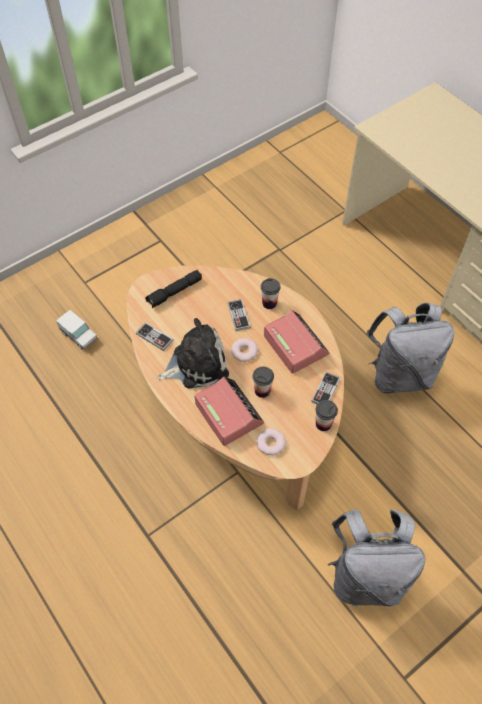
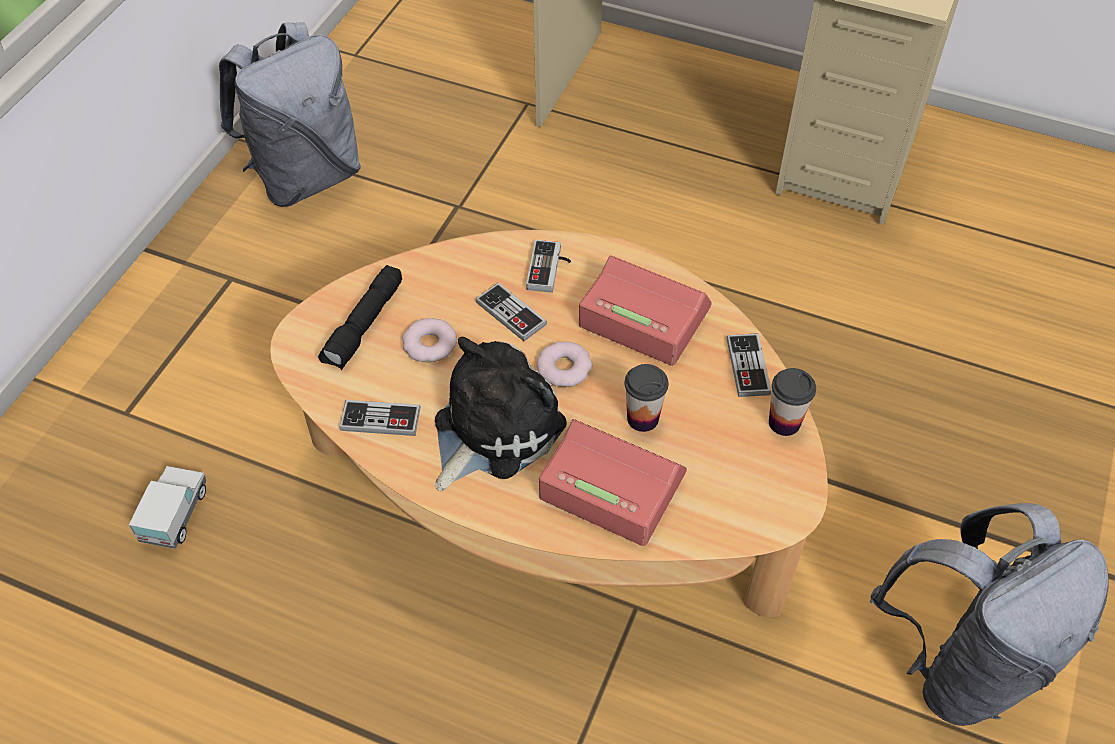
camera: 30 degrees left, 5 degrees down
toy truck [56,310,97,350] -> toy truck turned 90 degrees counterclockwise [129,466,206,549]
donut [256,428,286,456] -> donut moved to [402,318,457,362]
cup [261,278,280,309] -> game controller [526,240,571,293]
grey backpack [366,303,454,394] -> grey backpack moved to [219,22,361,207]

